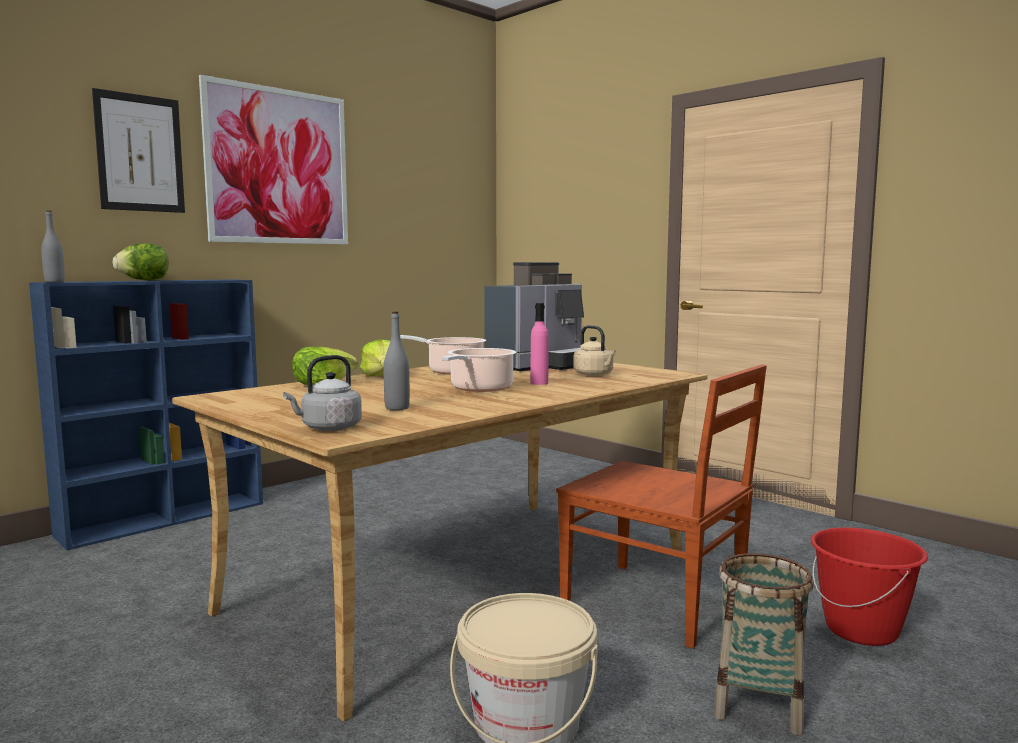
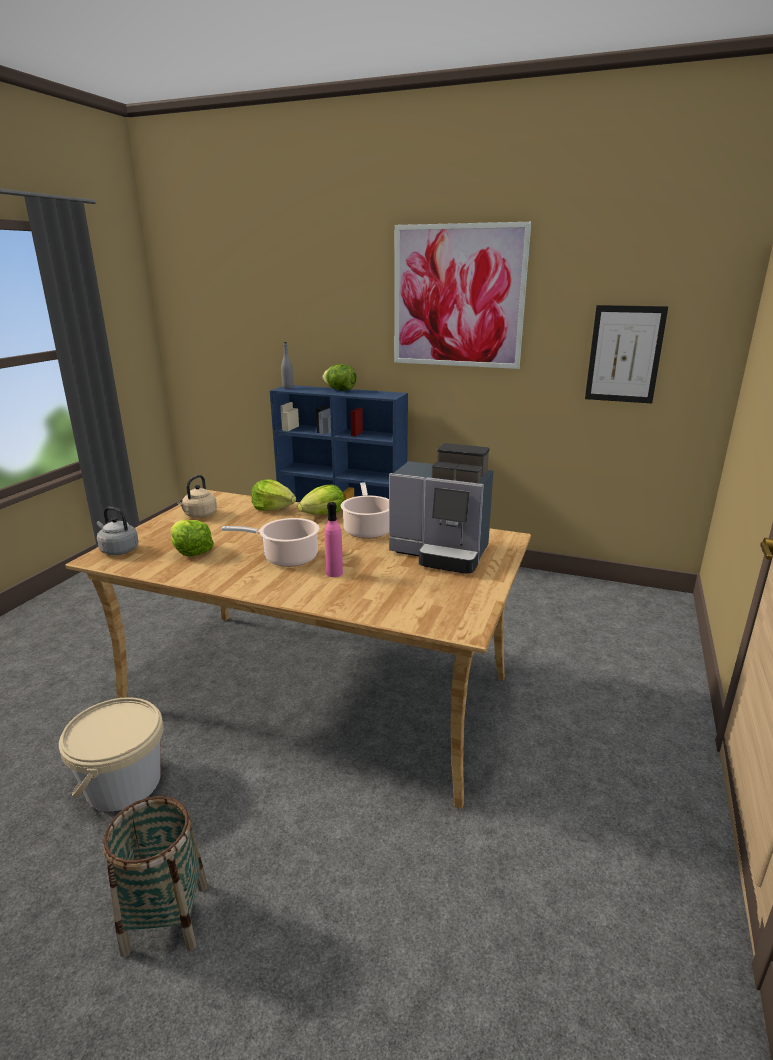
camera: 65 degrees right, 15 degrees up
picture [92,88,185,213] -> picture moved to [585,305,668,404]
grey bottle [384,312,410,410] -> lettuce [170,520,214,556]
brown chair [556,364,767,649] -> none
beige kettle [573,325,616,376] -> beige kettle moved to [177,475,217,518]
red bucket [810,528,928,646] -> none

